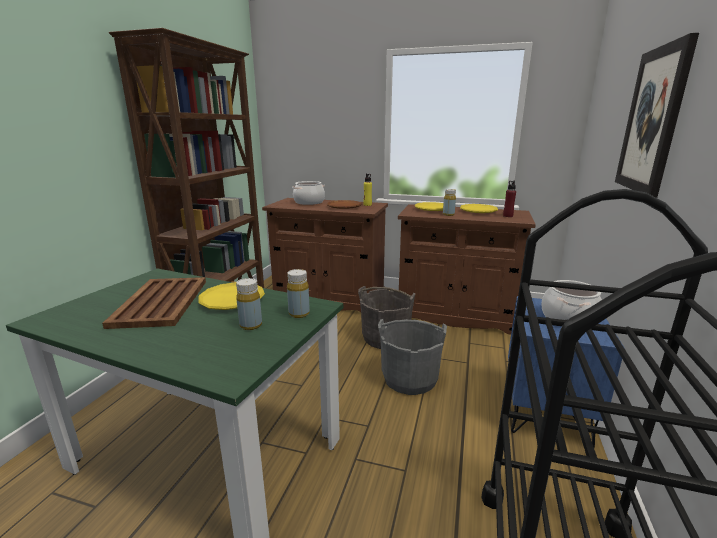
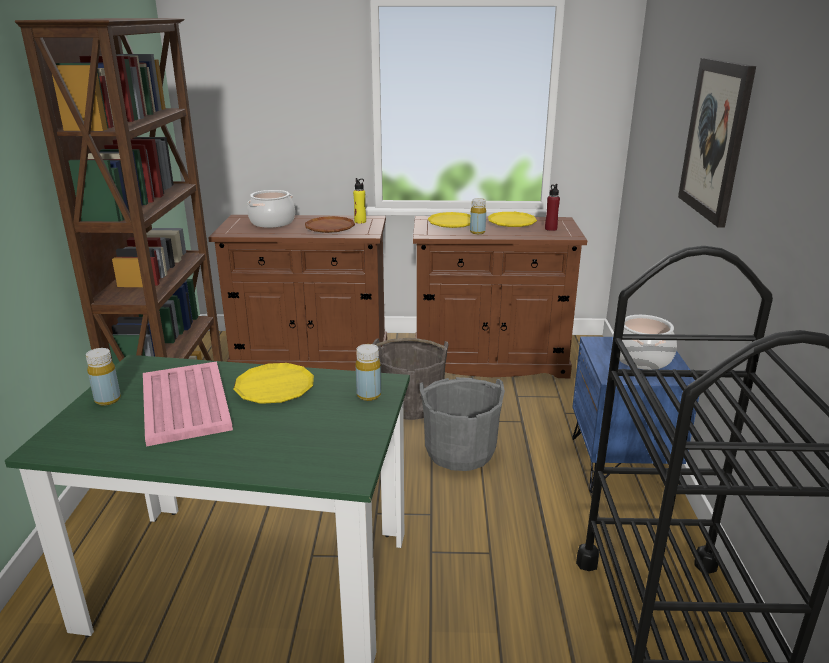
camera: 15 degrees left, 5 degrees up
brown tray [102,277,206,329] -> pink tray [143,361,233,447]
yellow bottle [236,278,262,330] -> yellow bottle moved to [86,348,121,406]

